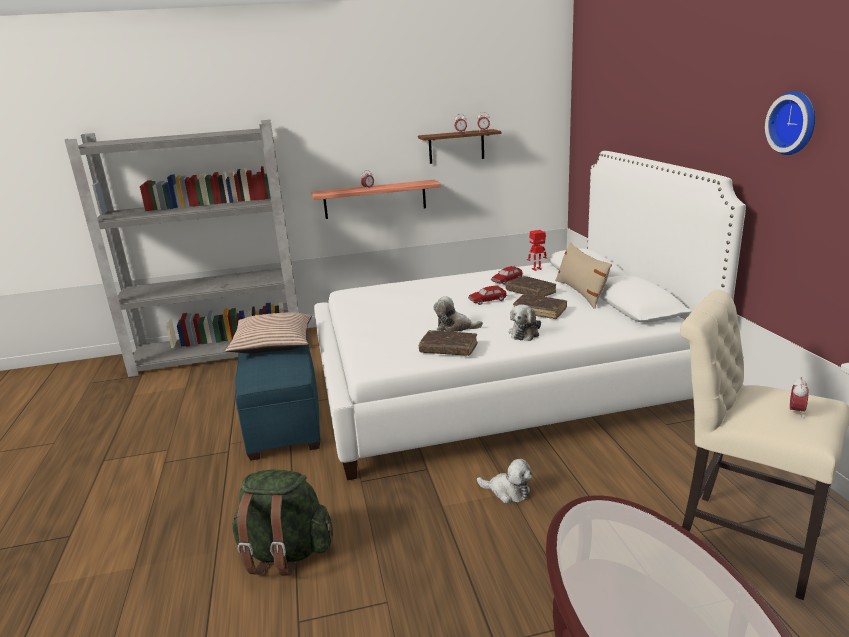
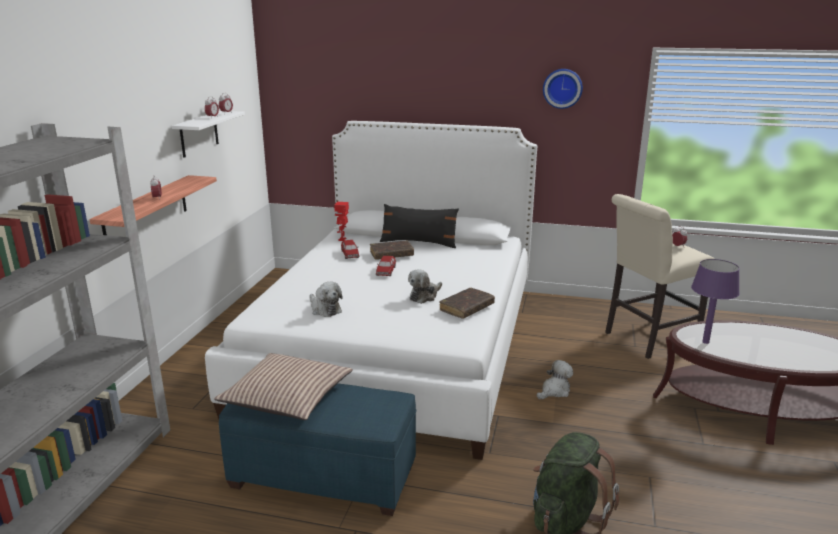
camera: 65 degrees left, 0 degrees up
brown shelf [418,129,501,164] -> white shelf [172,111,245,158]
plush toy [509,304,541,341] -> plush toy moved to [310,282,342,317]
brown book [513,294,567,319] -> none
beige pillow [555,242,612,309] -> black pillow [380,204,459,248]
none -> purple table lamp [691,259,740,344]

